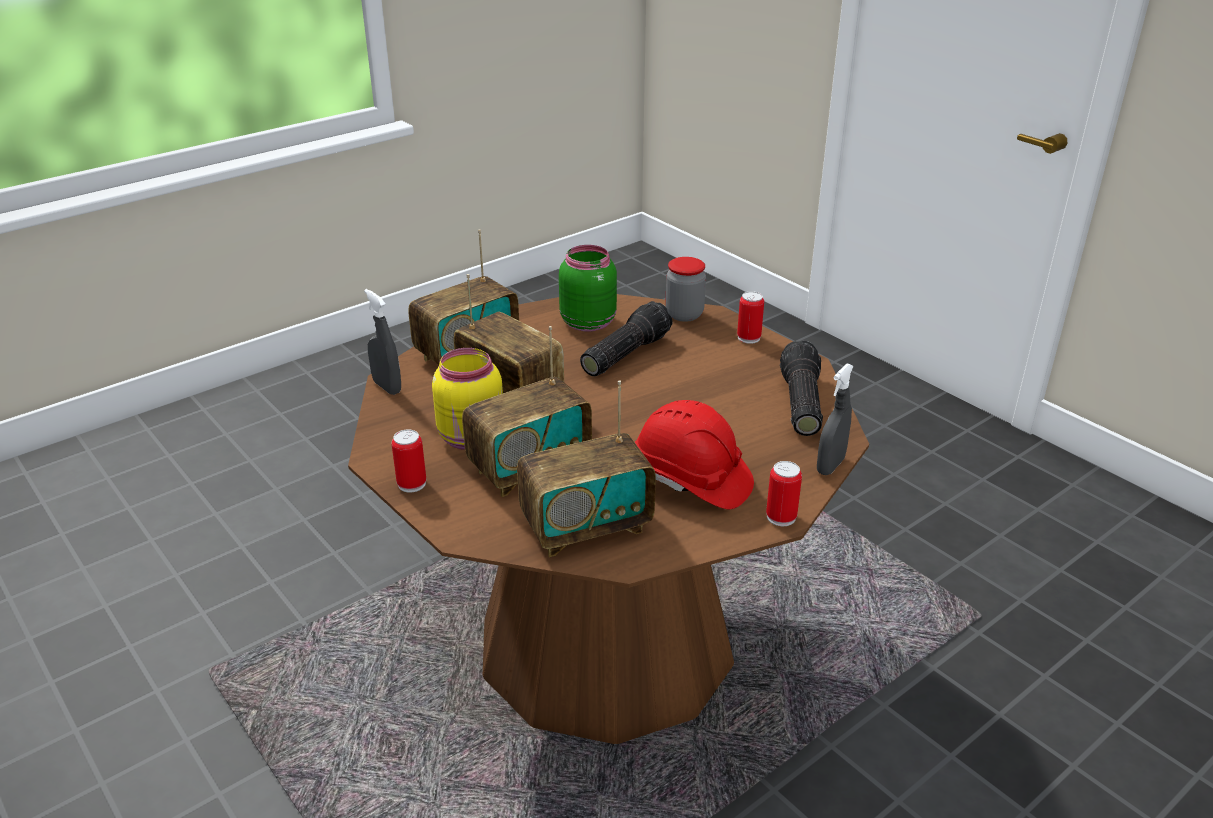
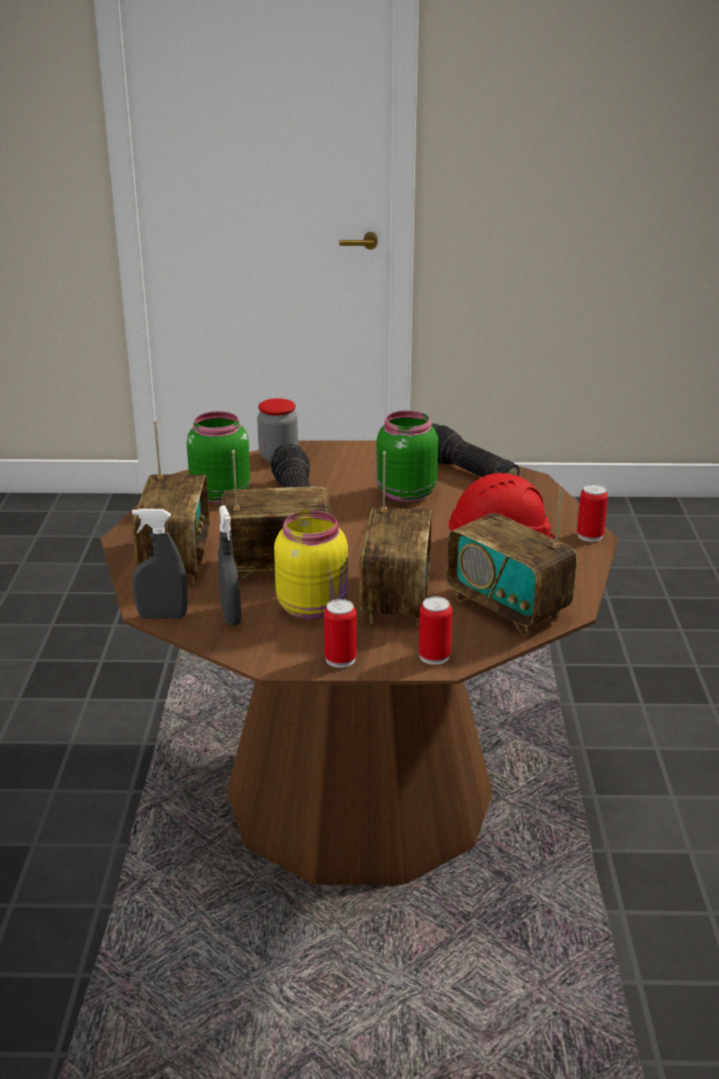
camera: 50 degrees left, 5 degrees down
radio [517,380,656,557] -> radio turned 120 degrees clockwise [447,484,578,637]
can [737,291,764,344] -> can moved to [419,596,452,665]
grey spray bottle [817,364,854,475] -> grey spray bottle moved to [218,505,241,626]
none -> green jar [376,411,438,502]

